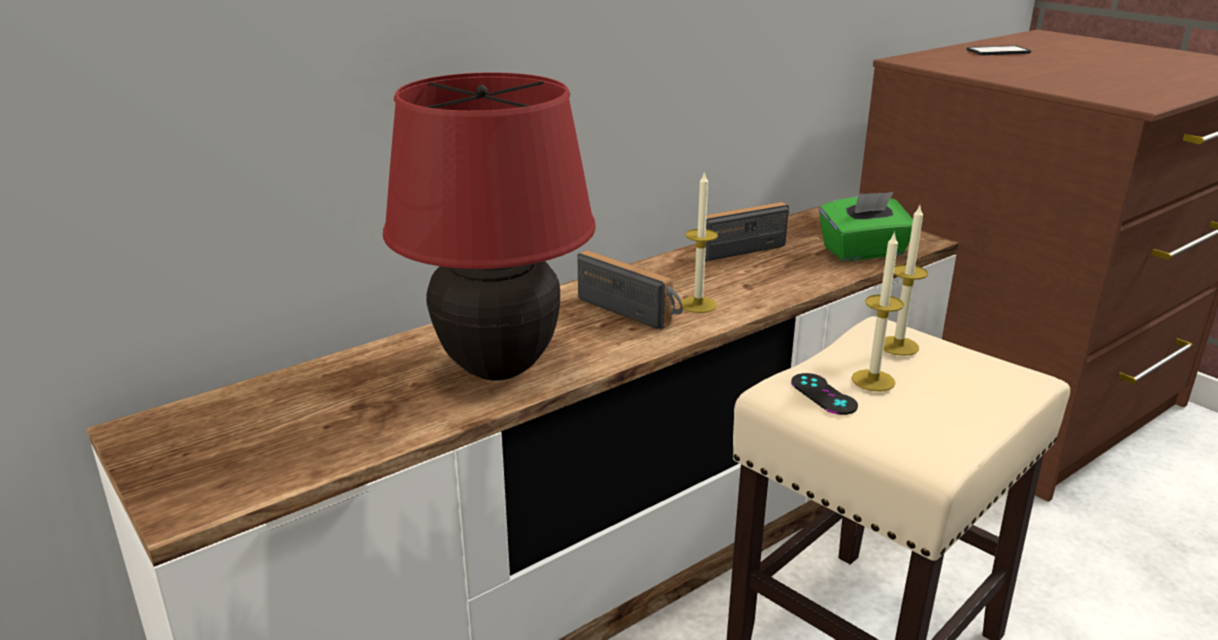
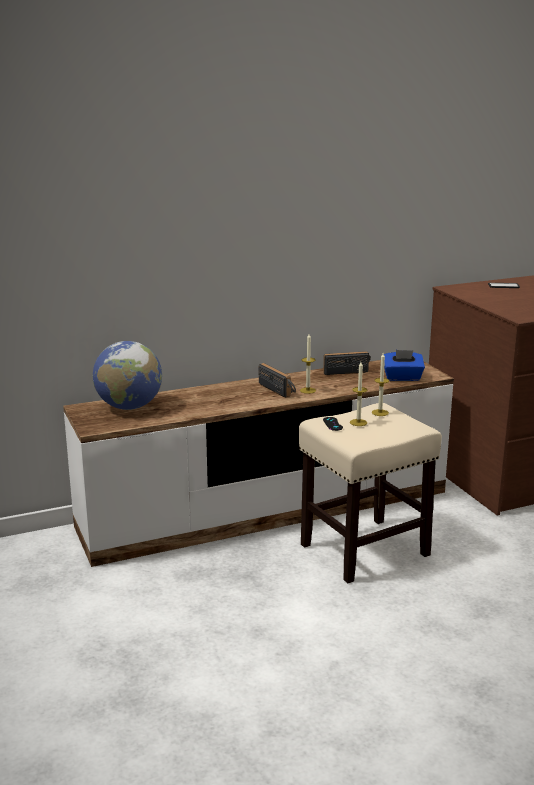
camera: 15 degrees right, 5 degrees down
red table lamp [383,72,596,381] -> none
green tissue box [819,192,913,261] -> blue tissue box [384,350,425,381]
none -> globe [93,341,162,410]

